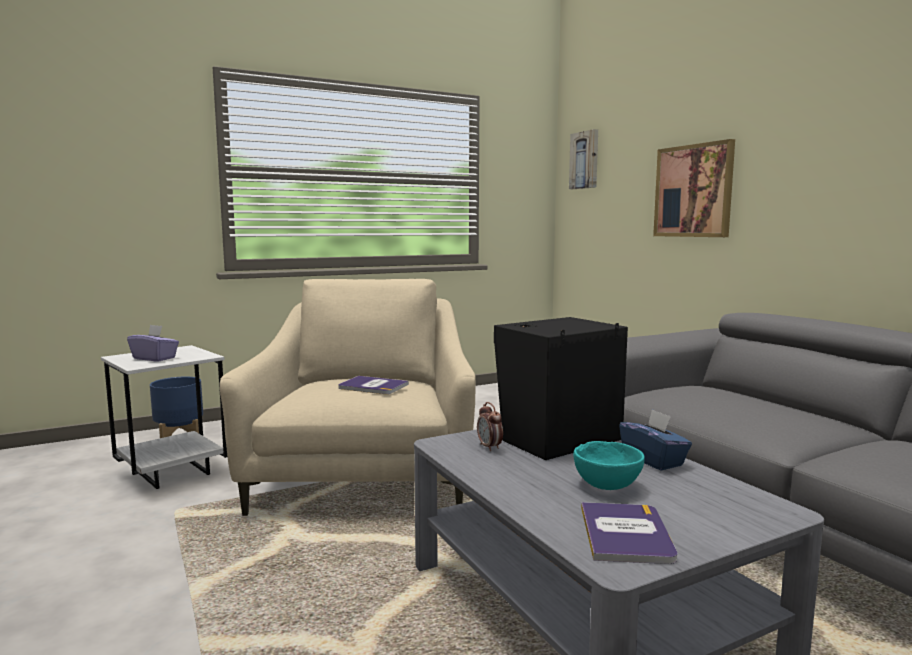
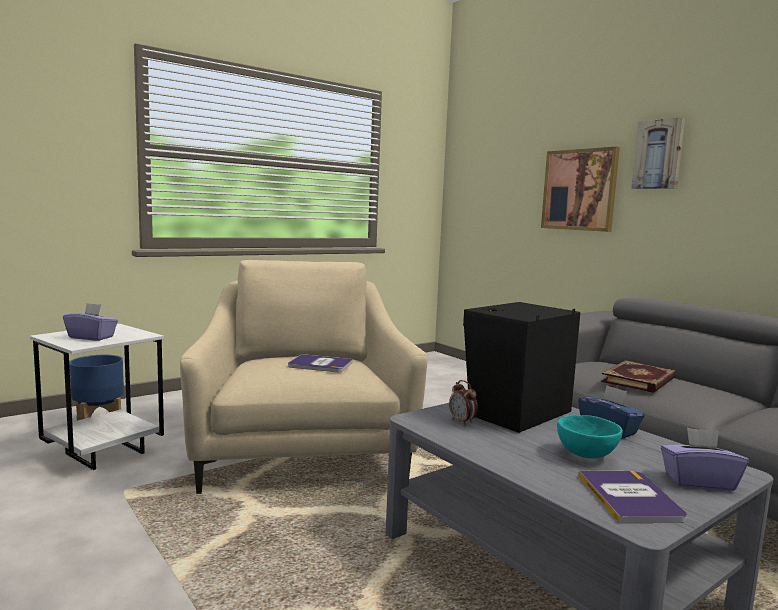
camera: 10 degrees left, 0 degrees up
picture [569,129,598,189] -> picture moved to [631,117,685,189]
none -> book [601,360,676,393]
none -> purple tissue box [661,428,748,491]

